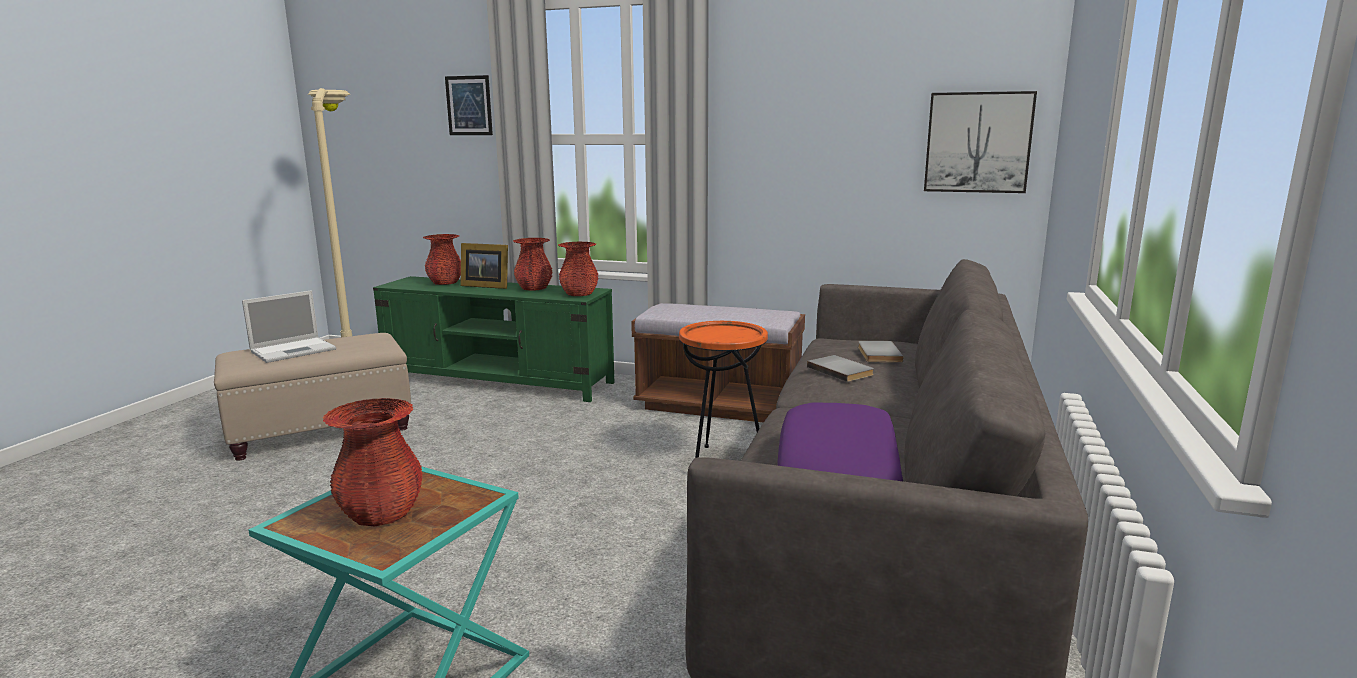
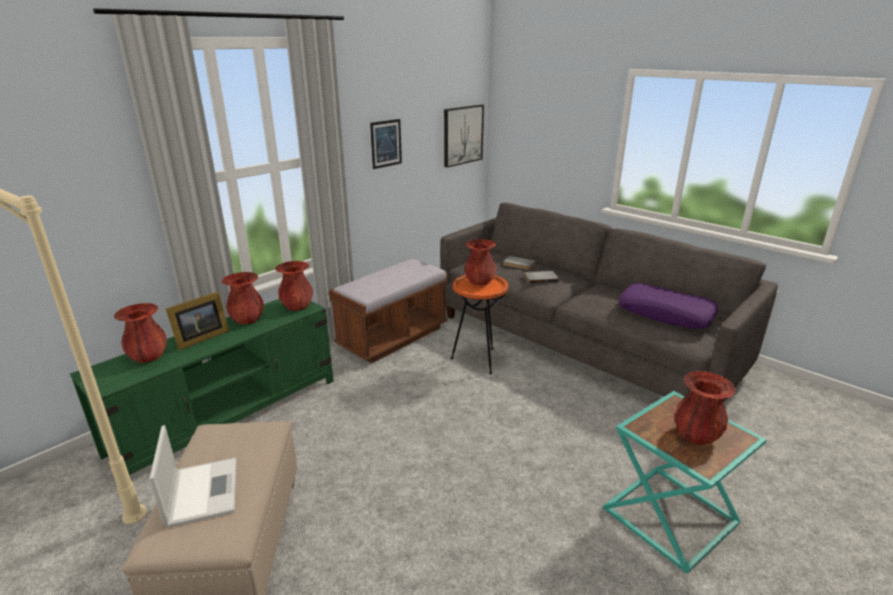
camera: 65 degrees left, 10 degrees up
picture [445,75,493,135] -> picture moved to [370,119,402,169]
none -> red vase [465,239,496,285]

